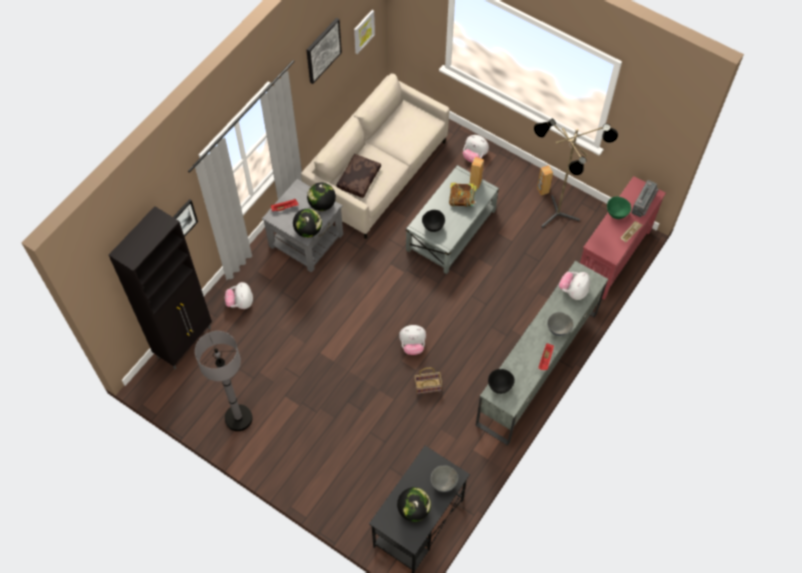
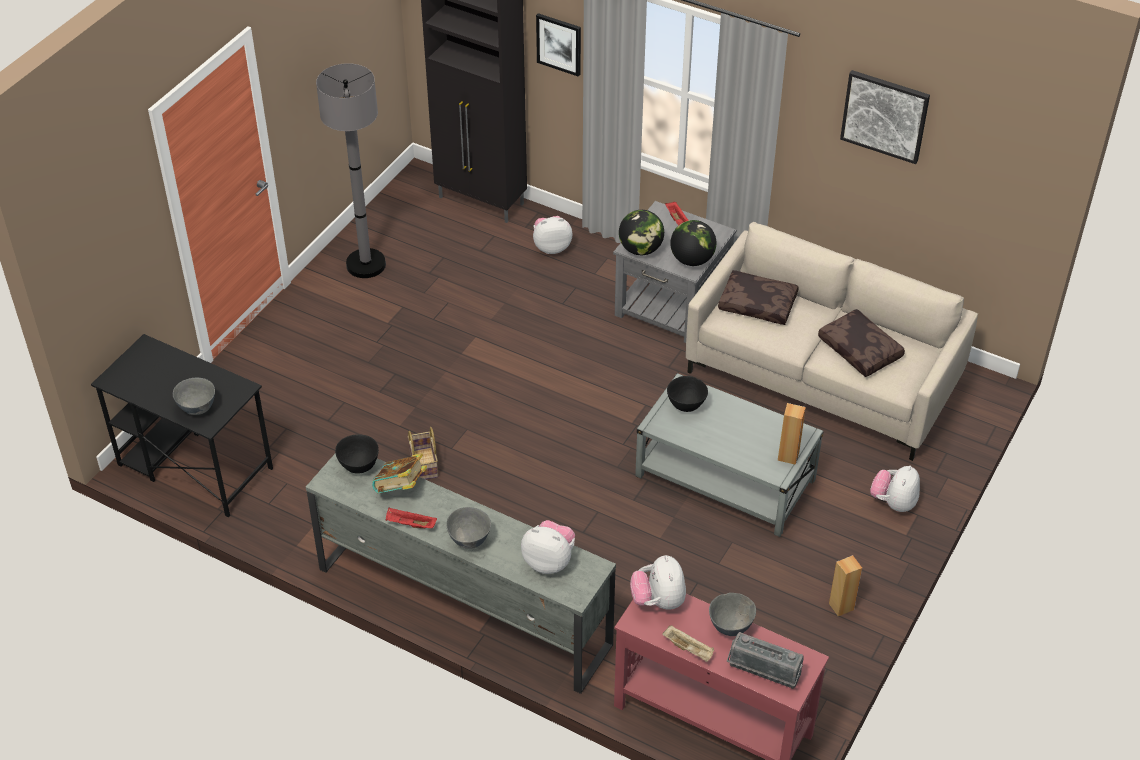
camera: 85 degrees right, 15 degrees down
picture [354,10,375,54] -> none
globe [397,487,431,522] -> none
plush toy [399,325,426,355] -> plush toy moved to [630,555,686,610]
book [449,183,477,207] -> book moved to [372,453,427,494]
floor lamp [534,119,618,228] -> none
green bowl [607,197,631,219] -> grey bowl [709,593,756,636]
none -> brown pillow [818,309,905,377]

